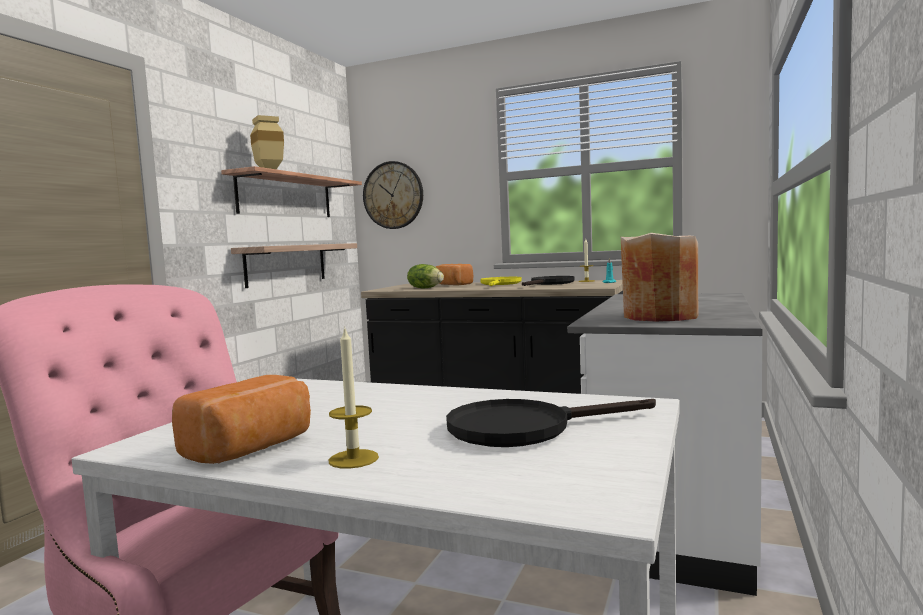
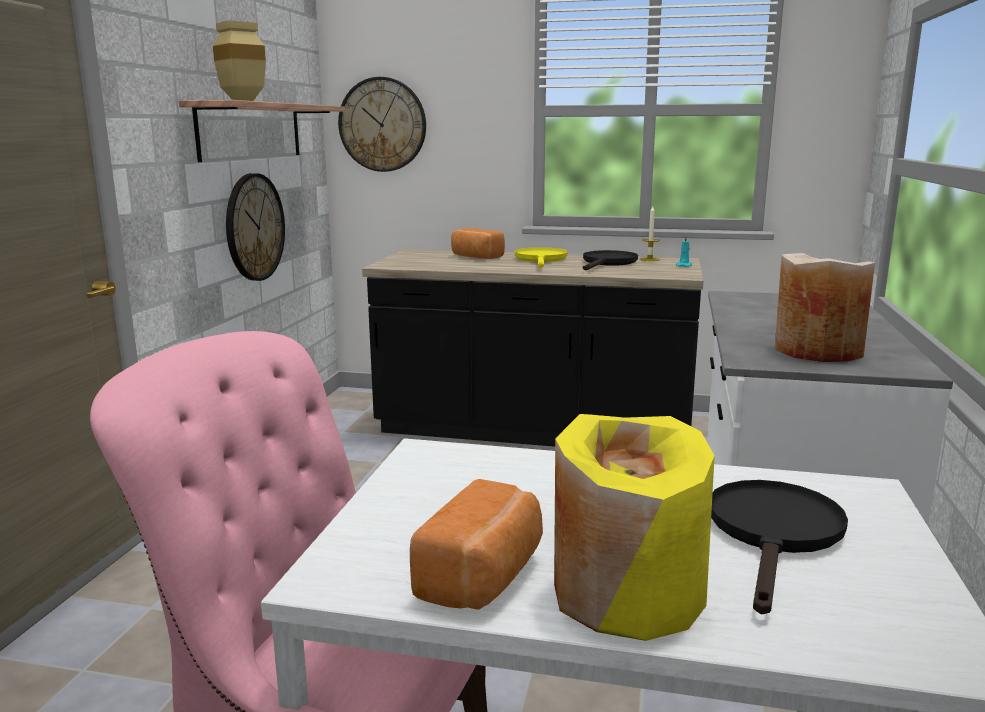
camera: 10 degrees left, 10 degrees up
shelf [231,243,357,288] -> wall clock [226,173,285,281]
candle [329,326,379,469] -> yellow vase [554,414,715,641]
lettuce [407,264,444,288] -> none
black frying pan [446,399,656,447] -> black frying pan turned 135 degrees clockwise [711,480,848,614]

